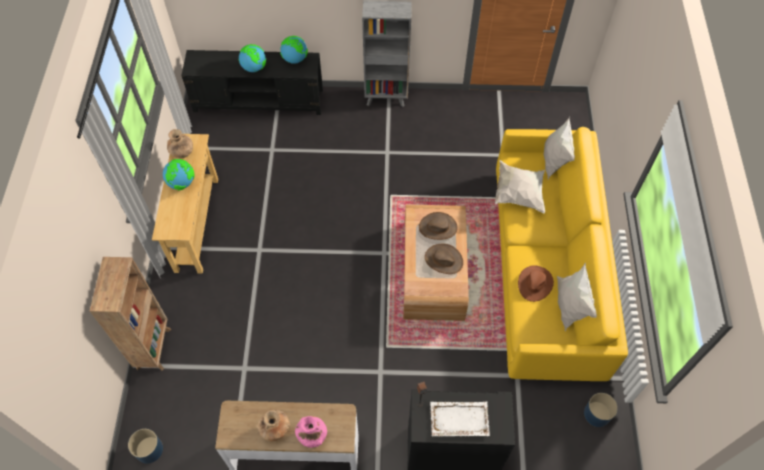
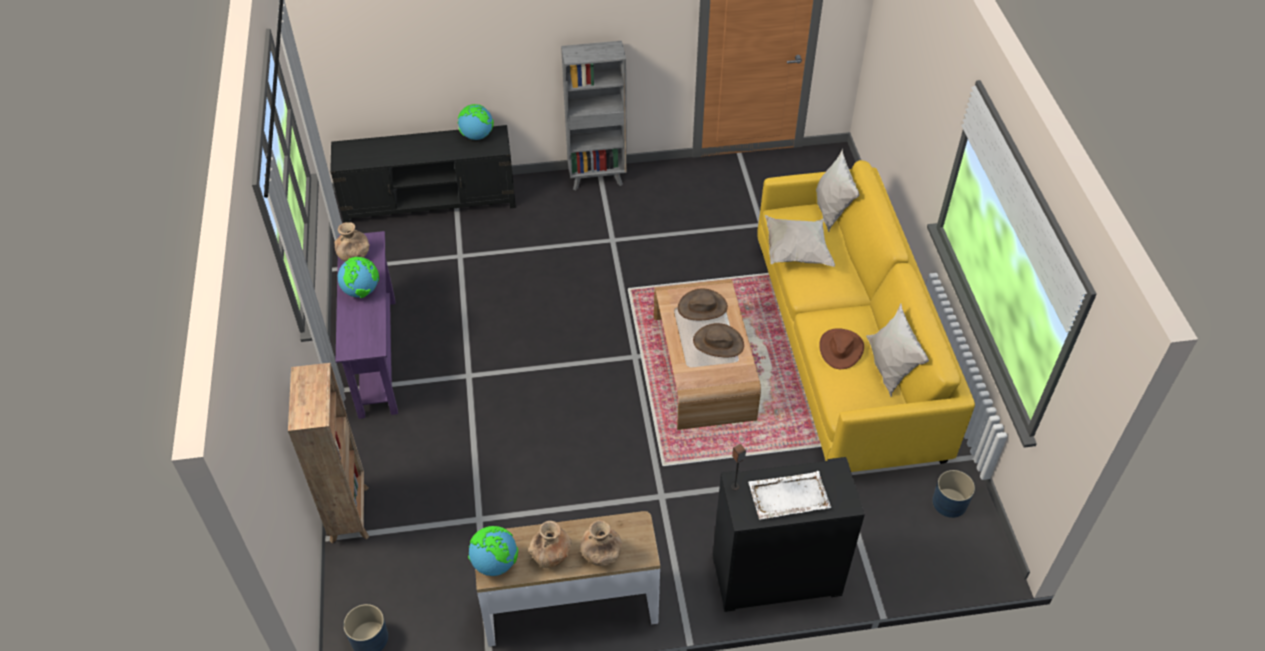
camera: 10 degrees left, 10 degrees down
beige console table [152,134,218,274] -> purple console table [336,231,398,419]
globe [239,44,266,72] -> globe moved to [468,526,518,576]
pink vase [295,416,327,448] -> brown vase [580,520,622,566]

